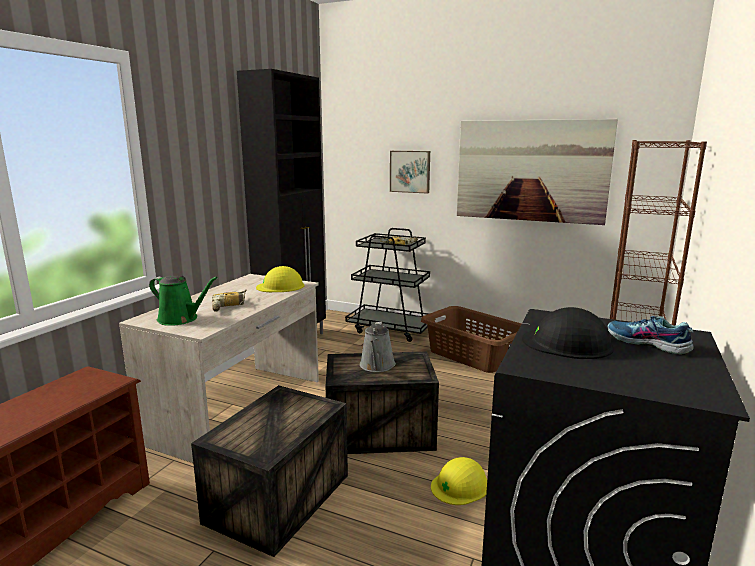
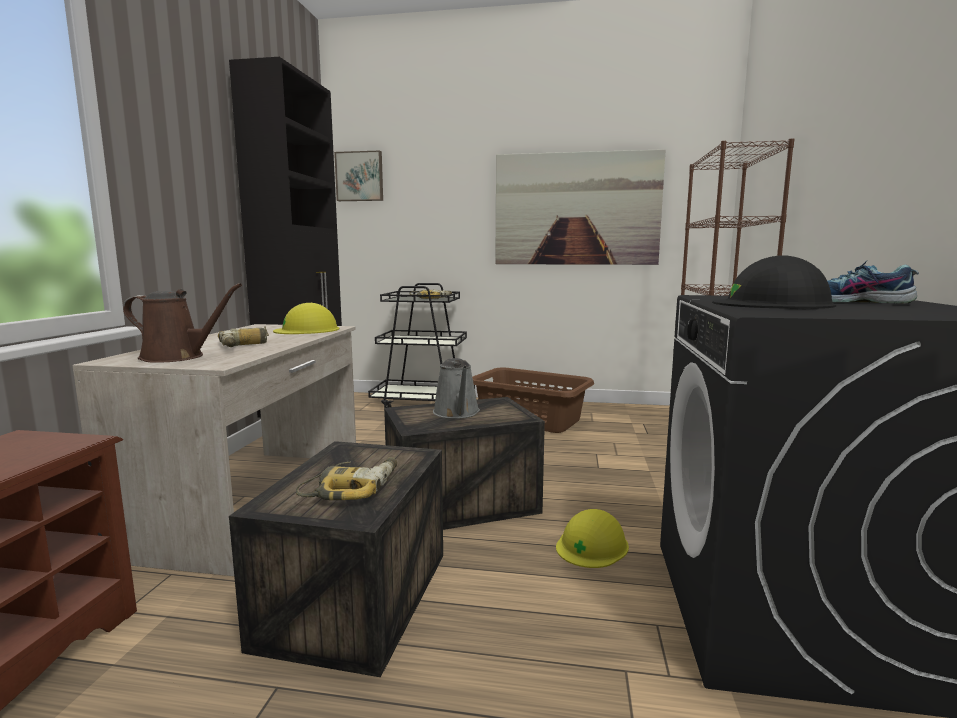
camera: 15 degrees left, 5 degrees down
green watering can [149,276,218,326] -> brown watering can [123,283,242,363]
picture [390,151,430,194] -> picture moved to [334,150,383,201]
none -> power drill [296,457,397,500]

